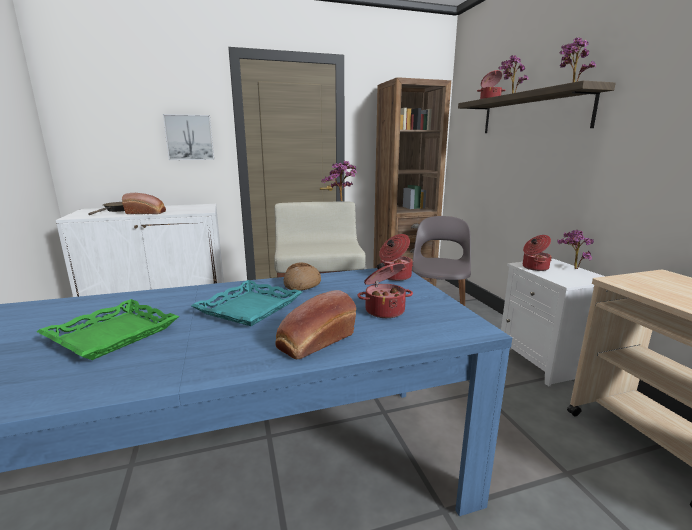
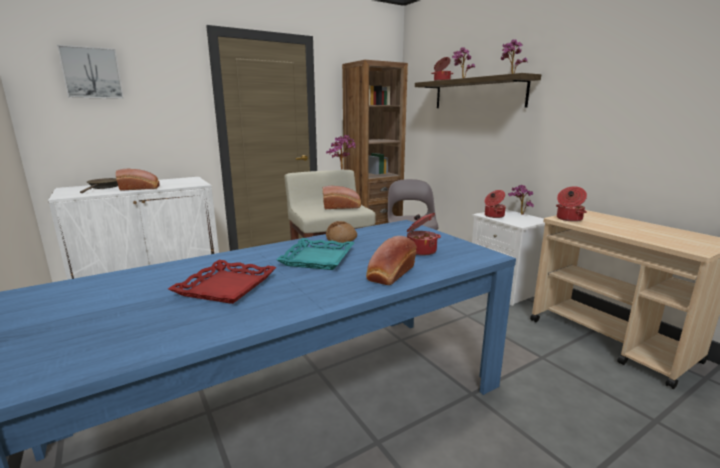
camera: 15 degrees left, 0 degrees up
green tray [36,299,179,360] -> red tray [168,260,277,304]
picture [163,114,214,160] -> picture moved to [57,45,124,99]
cooking pot [379,234,413,281] -> cooking pot moved to [556,186,587,222]
none -> bread [323,186,361,209]

